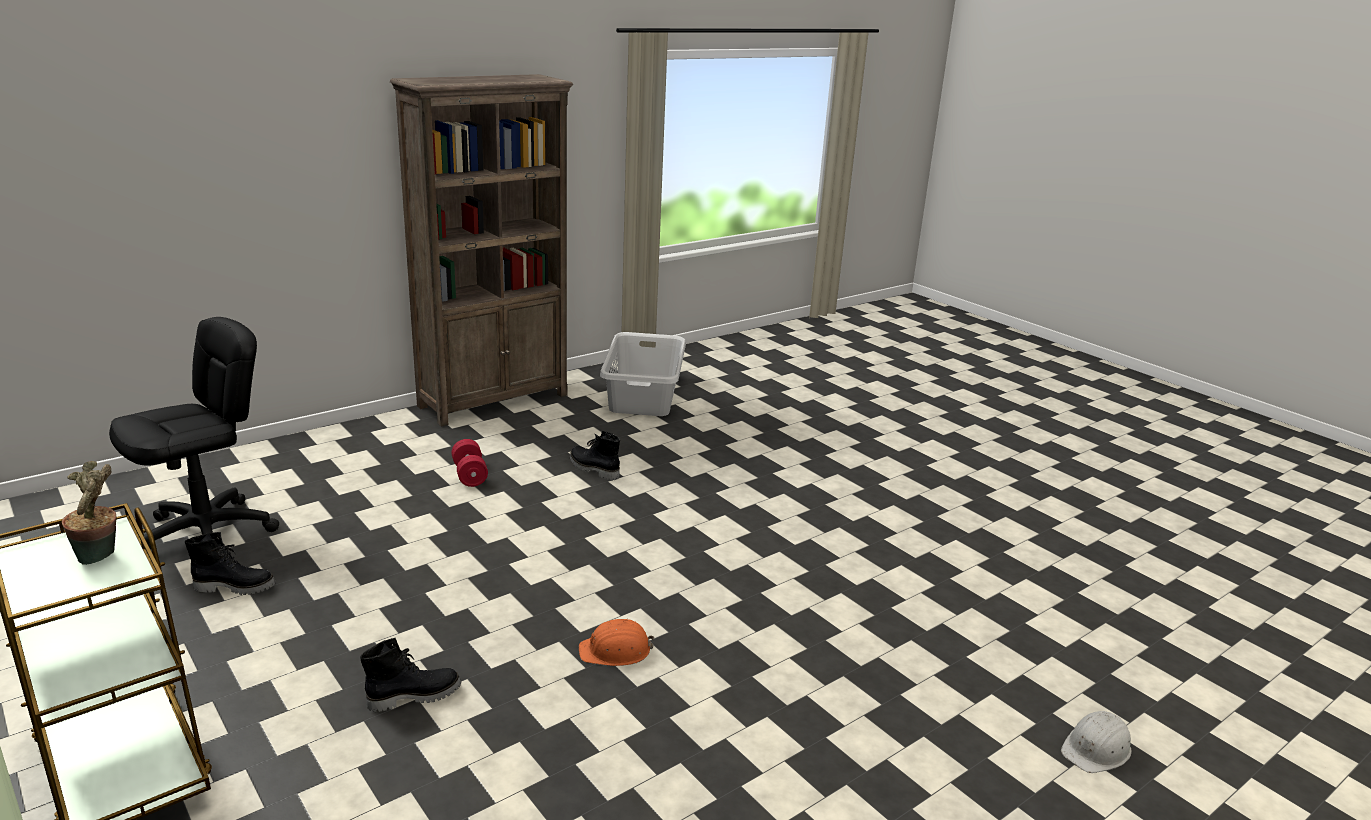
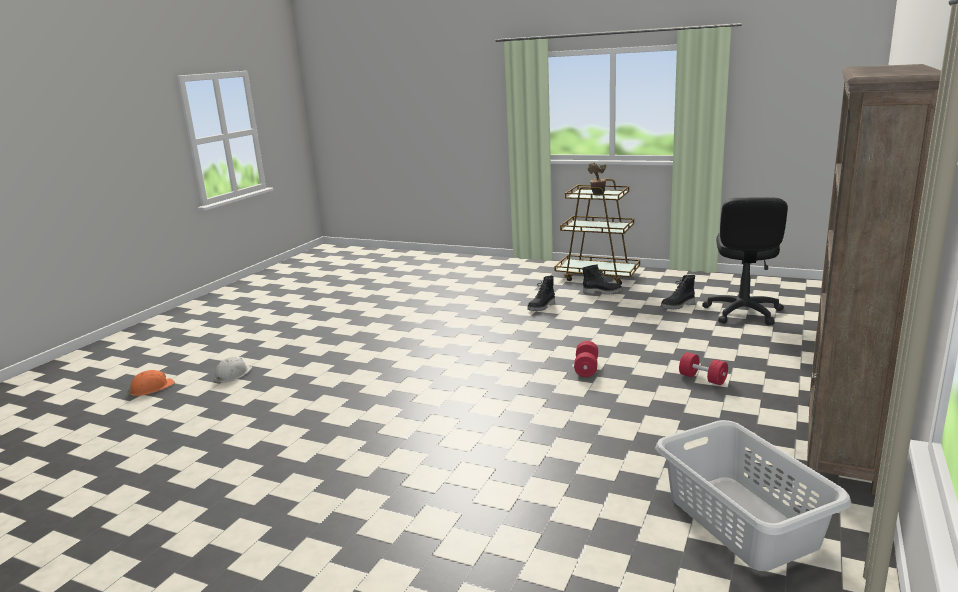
camera: 155 degrees right, 5 degrees down
black boot [570,431,620,481] -> black boot moved to [582,264,623,295]
orange hard hat [579,619,654,666] -> orange hard hat moved to [127,370,175,396]
none -> red dumbbell [574,341,598,377]

